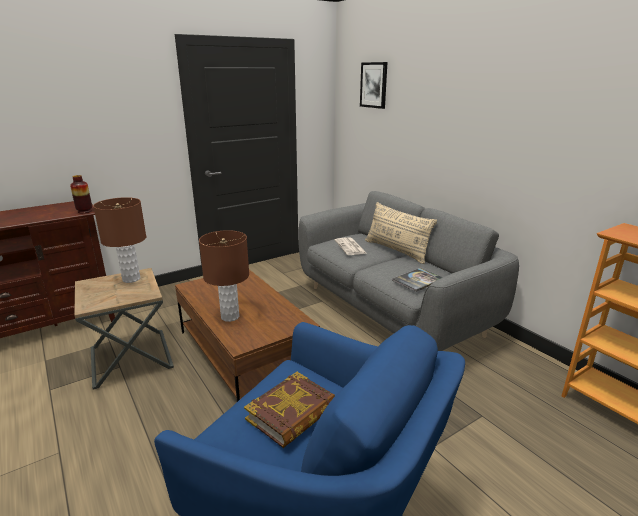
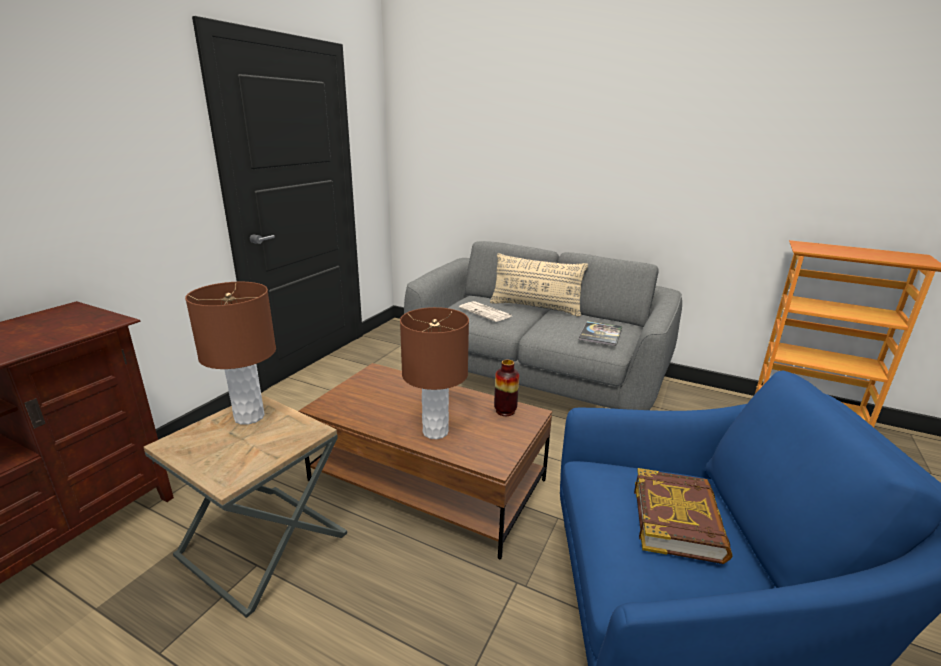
camera: 30 degrees left, 0 degrees up
vase [70,175,92,213] -> vase moved to [494,360,519,416]
picture [360,62,388,109] -> none

